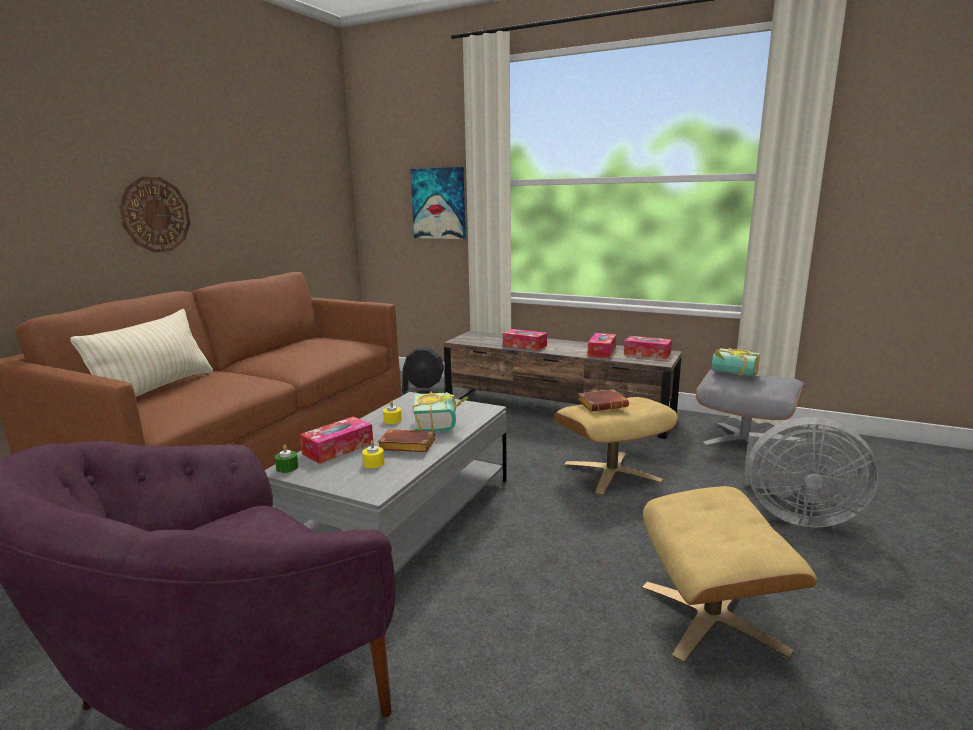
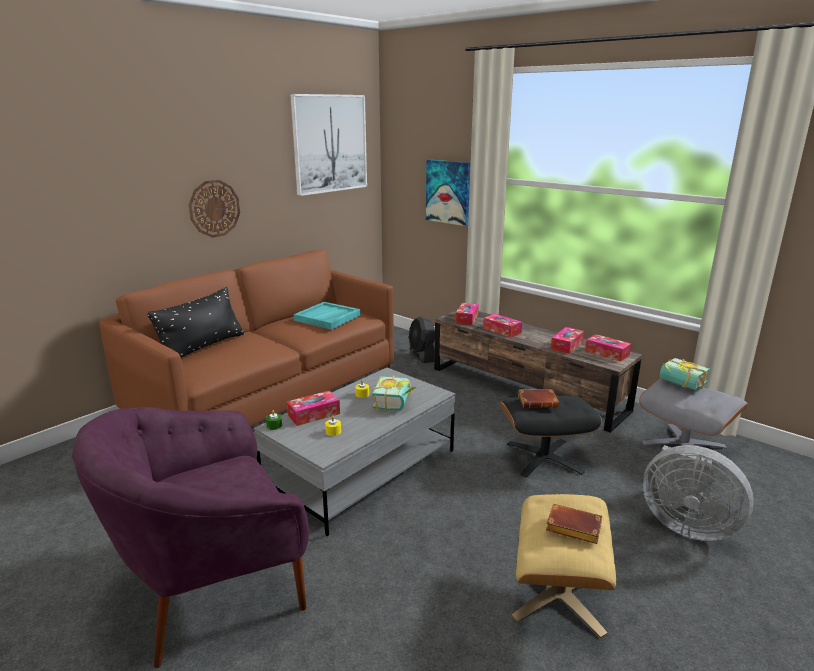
camera: 15 degrees right, 5 degrees up
beige pillow [70,309,213,397] -> black pillow [147,287,245,358]
brown book [378,429,435,452] -> brown book moved to [546,504,602,544]
black fan [402,348,446,394] -> black fan turned 45 degrees clockwise [409,316,435,363]
beige ottoman [554,397,678,496] -> black ottoman [500,396,602,477]
none -> picture [290,94,367,196]
none -> turquoise tray [294,302,361,330]
none -> tissue box [455,303,479,325]

